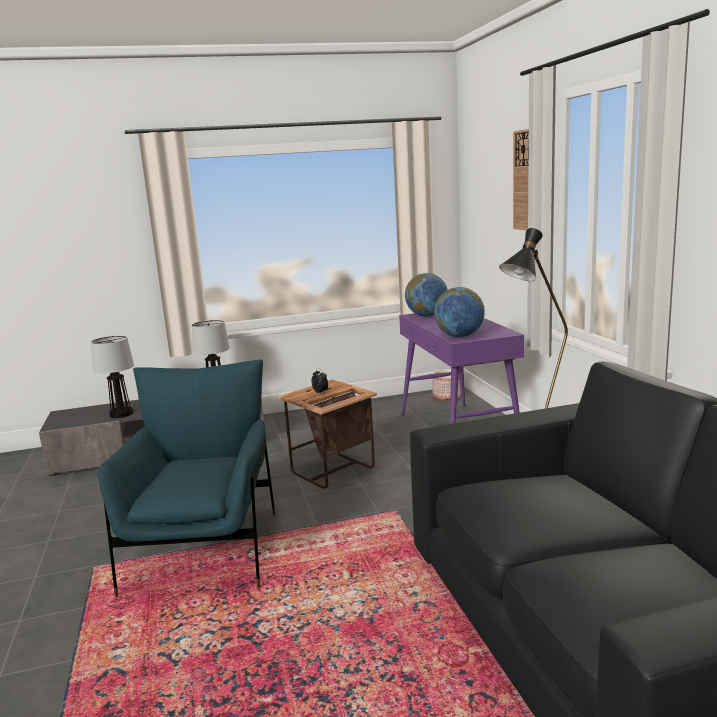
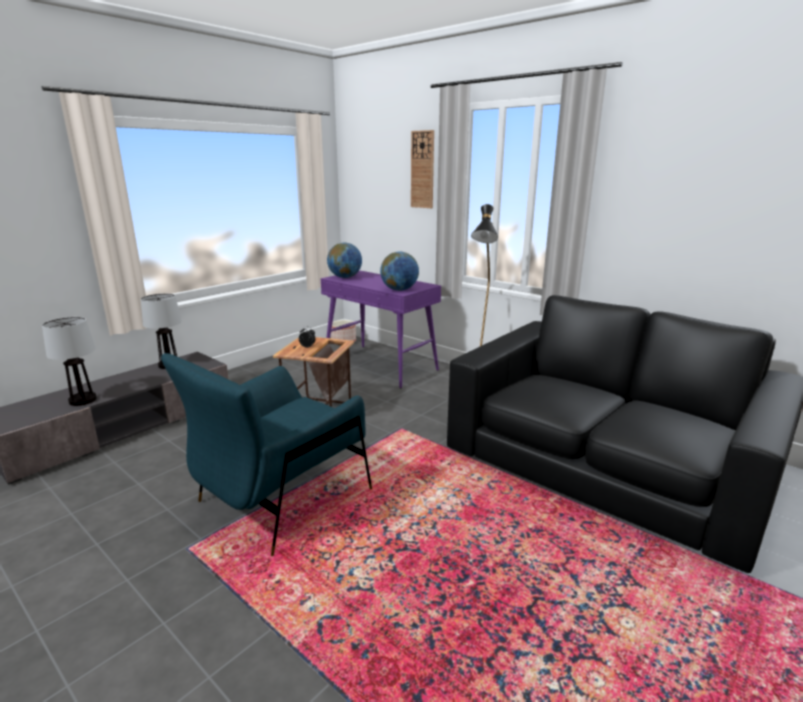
camera: 35 degrees left, 5 degrees up
blue armchair [98,359,276,598] -> blue armchair turned 105 degrees counterclockwise [161,353,372,556]

